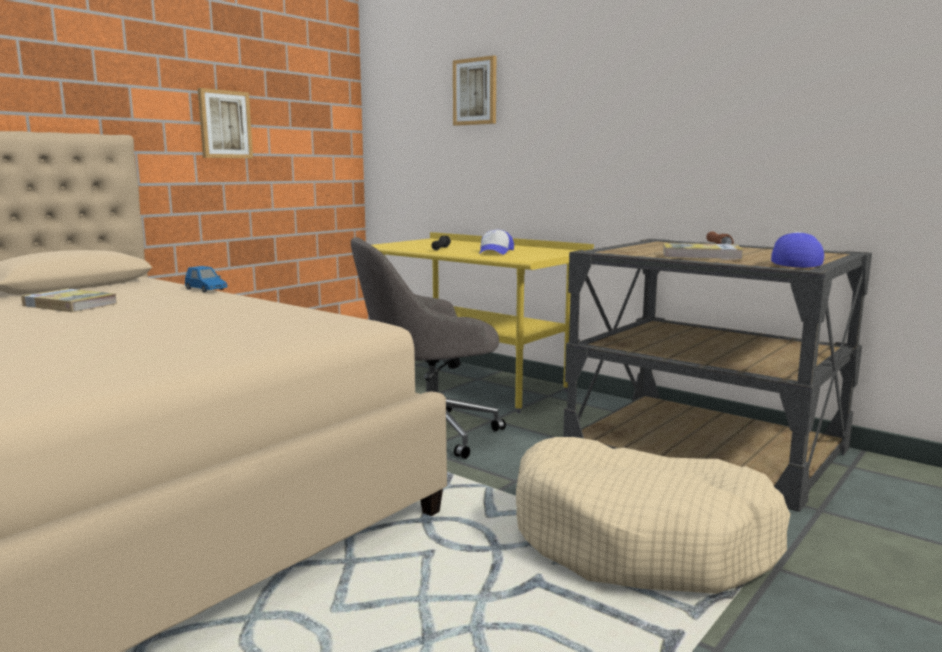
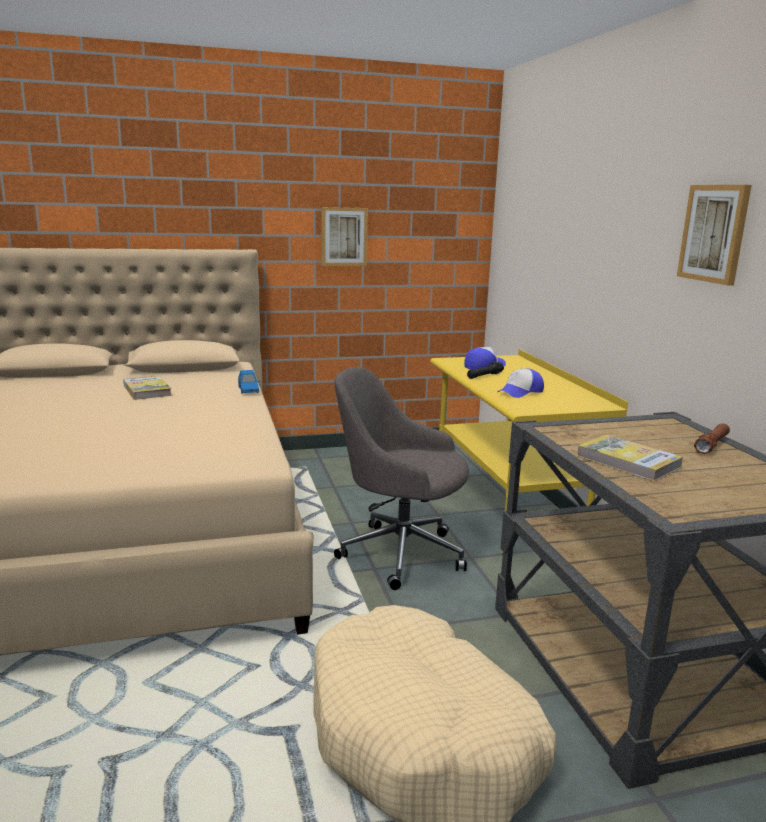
camera: 35 degrees right, 5 degrees up
picture [453,55,496,126] -> picture moved to [677,185,752,285]
cap [771,232,824,268] -> cap moved to [464,347,506,370]

